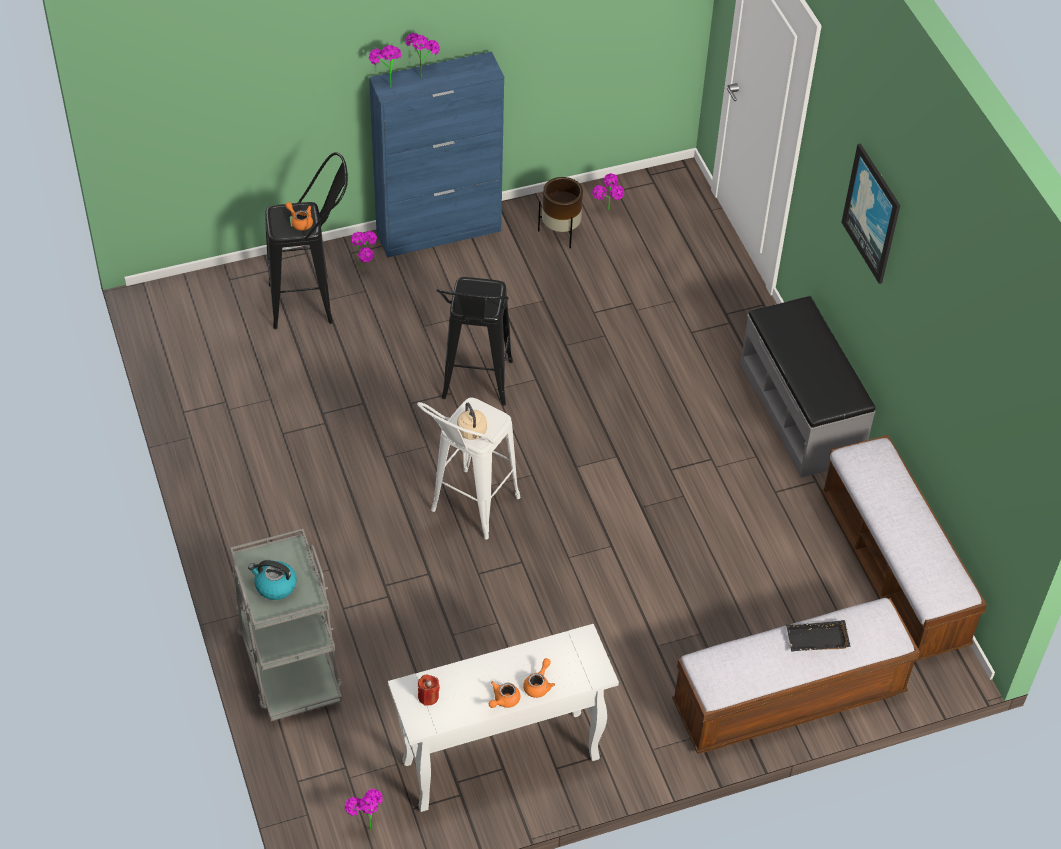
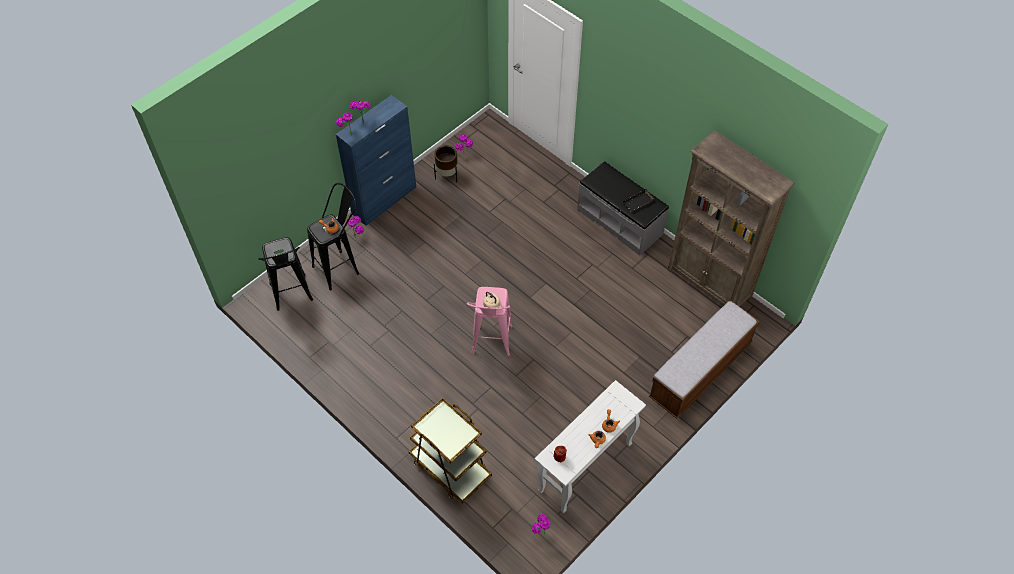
camera: 25 degrees left, 5 degrees up
grey cart [230,529,342,721] -> brown cart [409,397,492,504]
kettle [248,560,297,600] -> none
white stool [417,397,520,540] -> pink stool [467,287,513,356]
black stool [436,277,513,406] -> black stool moved to [258,237,313,311]
black tray [786,620,851,651] -> black tray moved to [622,189,654,211]
bench [822,435,987,661] -> brown bookcase [667,130,795,307]
picture [841,143,900,284] -> none

